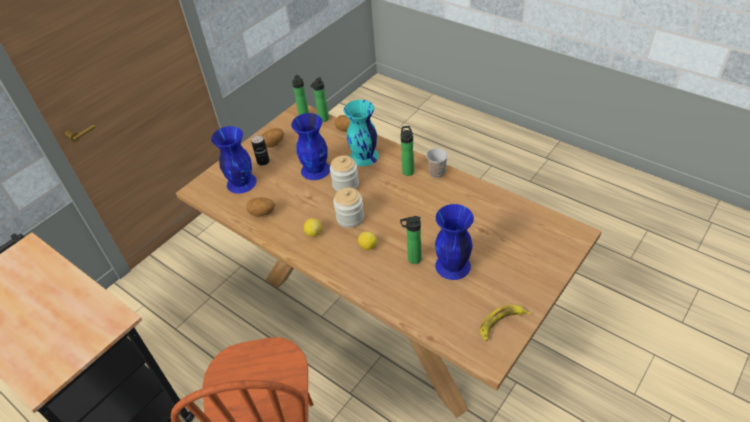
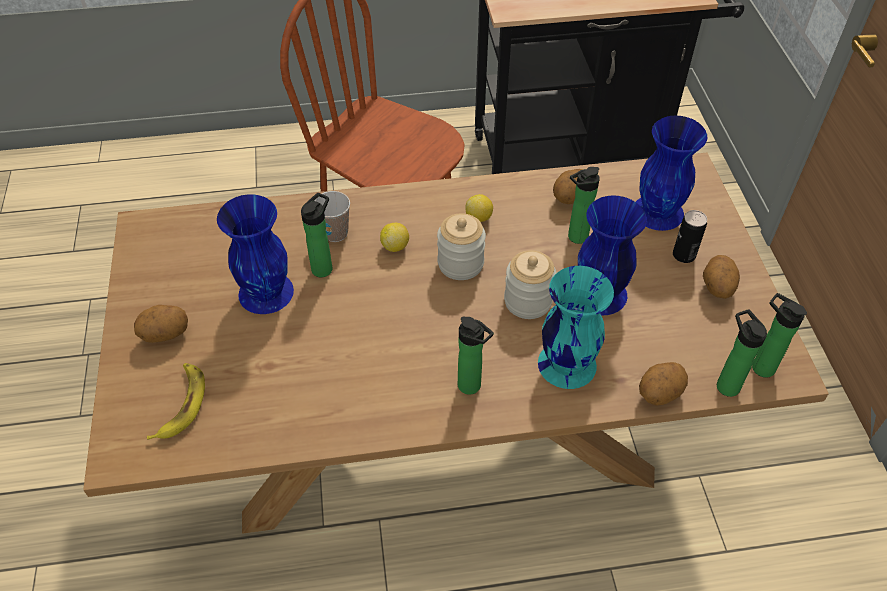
camera: 130 degrees right, 5 degrees up
cup [426,148,448,178] -> cup moved to [315,191,350,242]
banana [480,305,531,341] -> banana moved to [147,363,205,440]
none -> potato [134,305,188,343]
none -> bottle [568,167,600,244]

